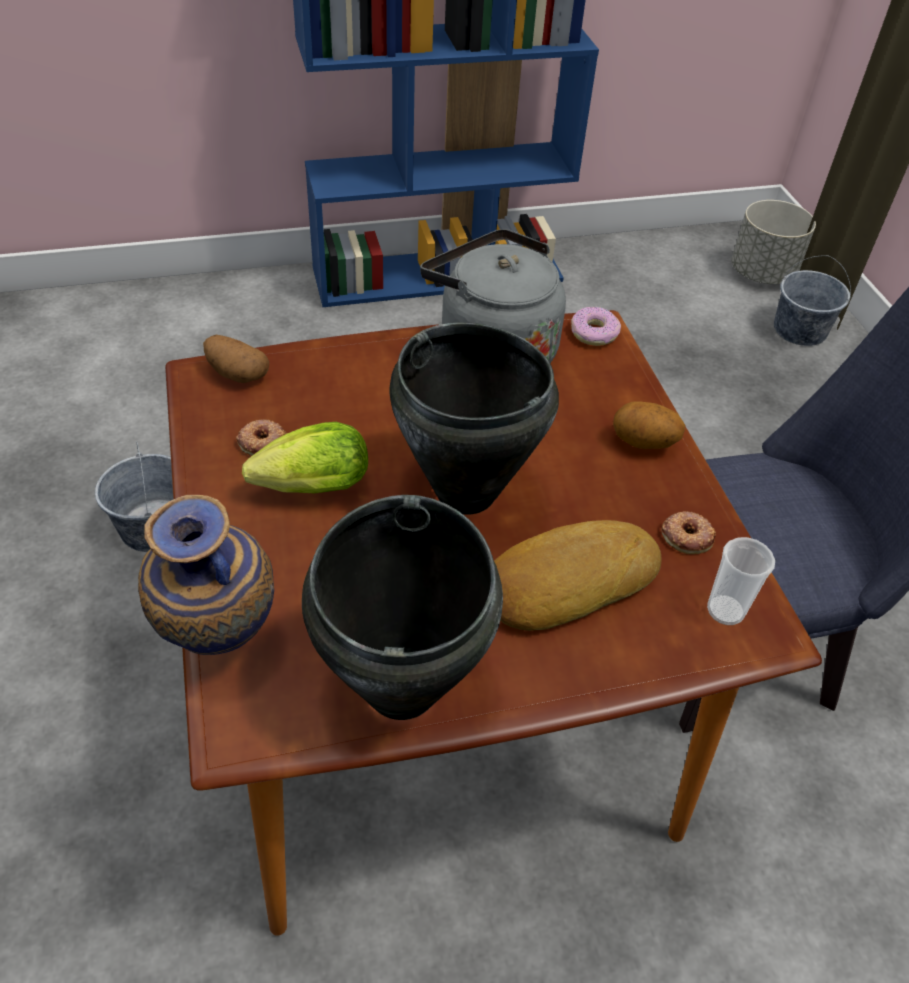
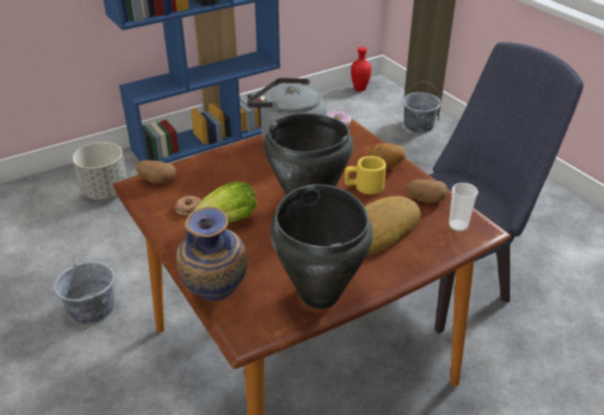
camera: 15 degrees left, 10 degrees down
donut [661,511,716,554] -> potato [406,179,448,203]
grey planter [732,200,816,284] -> grey planter moved to [73,142,127,200]
none -> yellow mug [345,156,386,194]
none -> red vase [351,47,371,92]

